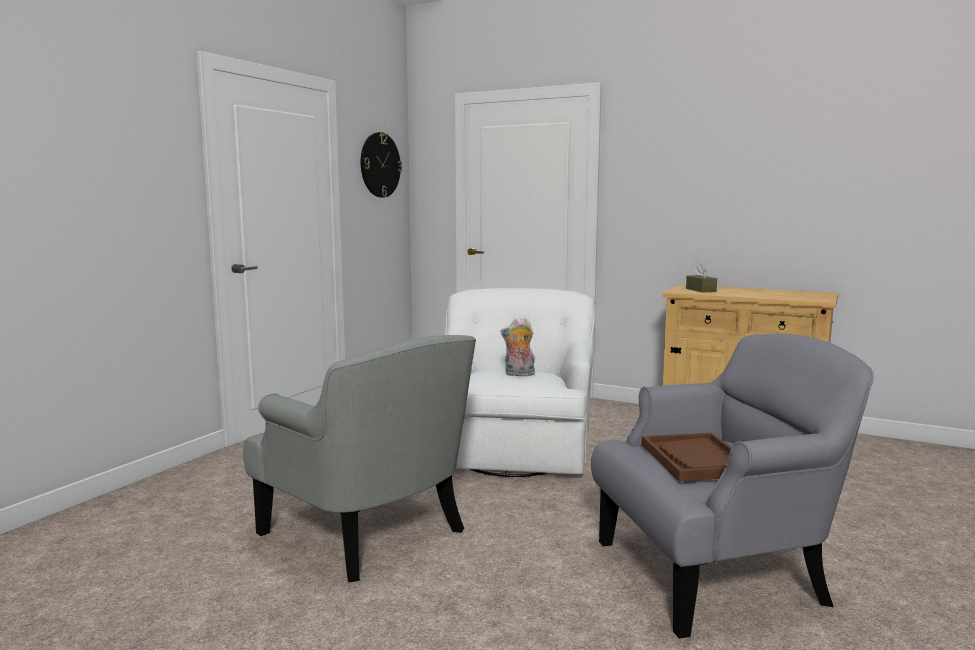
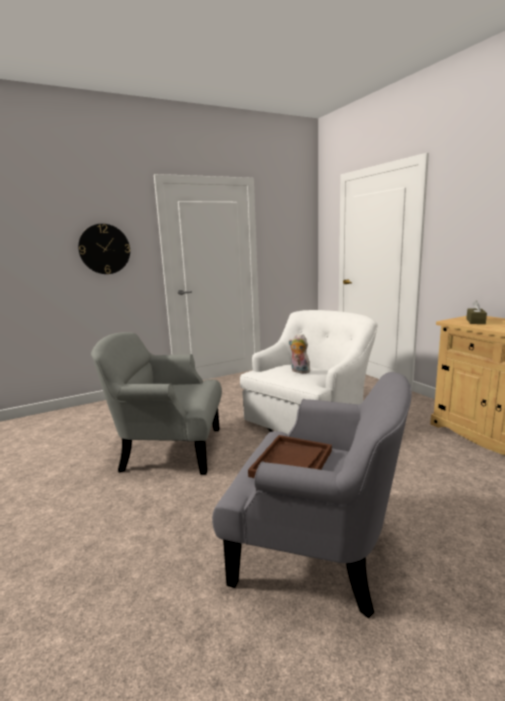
camera: 35 degrees right, 5 degrees up
grey armchair [243,335,476,582] -> grey armchair turned 105 degrees clockwise [91,332,222,475]
wall clock [361,132,402,198] -> wall clock moved to [78,224,130,274]

